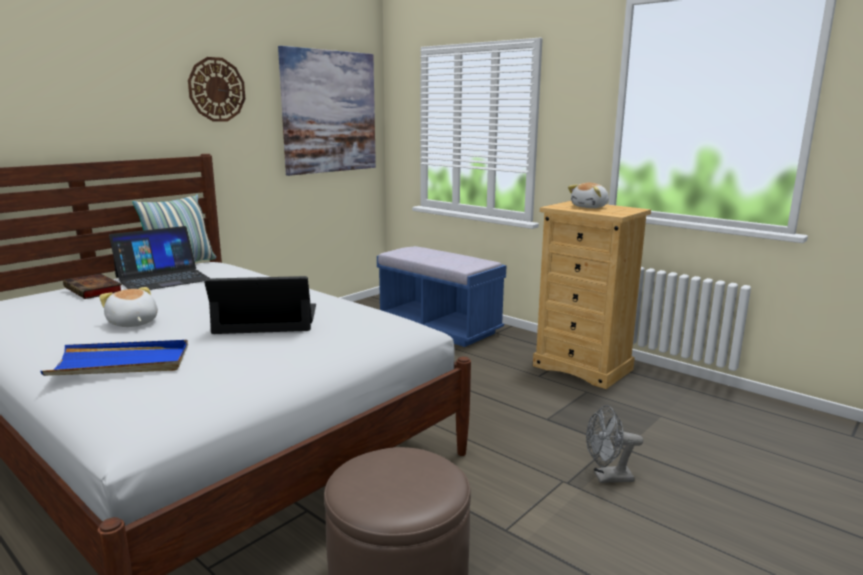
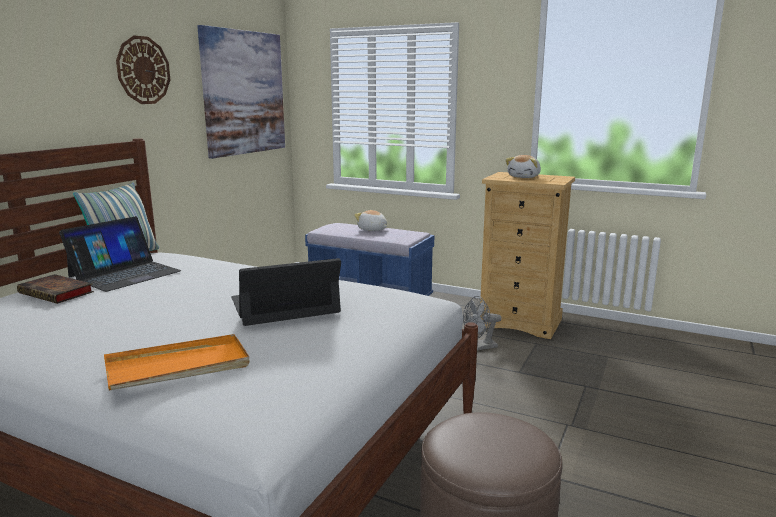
camera: 15 degrees left, 0 degrees up
blue tray [40,340,188,376] -> orange tray [104,334,250,390]
plush toy [99,287,158,327] -> plush toy moved to [354,210,387,231]
grey fan [586,405,643,483] -> grey fan moved to [463,296,502,351]

